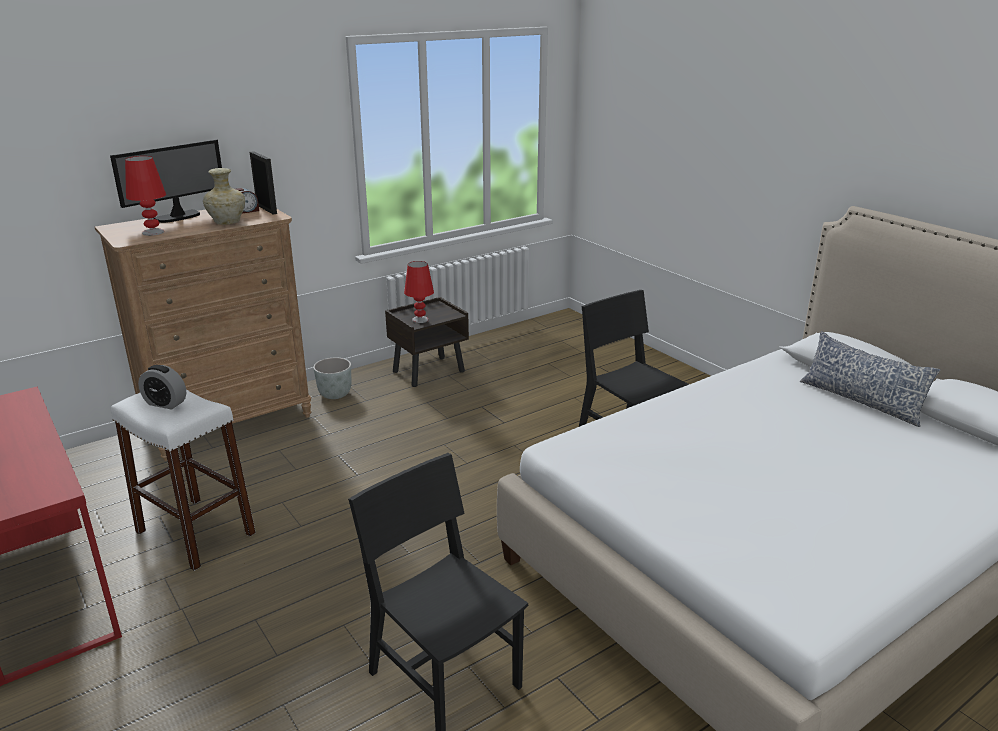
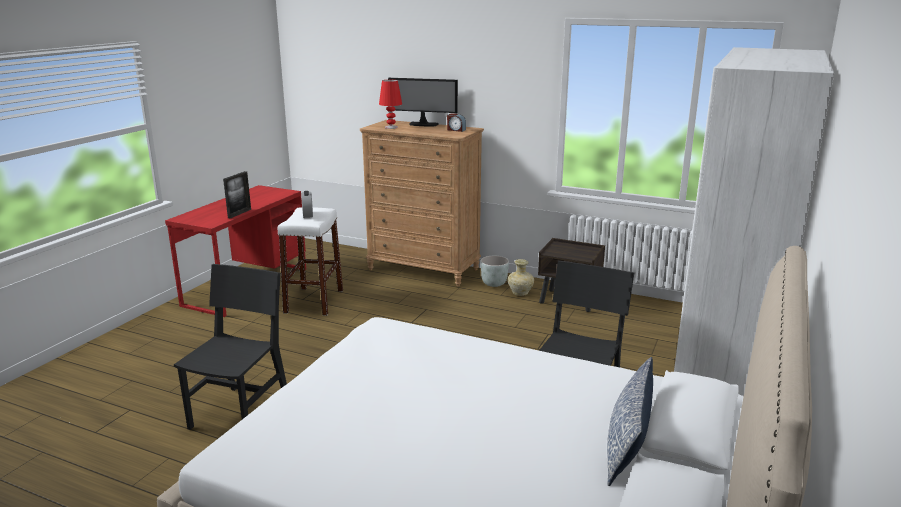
camera: 60 degrees right, 5 degrees down
beige vase [203,168,245,225] -> beige vase moved to [508,259,534,296]
picture frame [250,151,277,215] -> picture frame moved to [223,171,251,219]
red table lamp [404,261,434,323] -> none
none -> white wardrobe [674,47,834,396]

